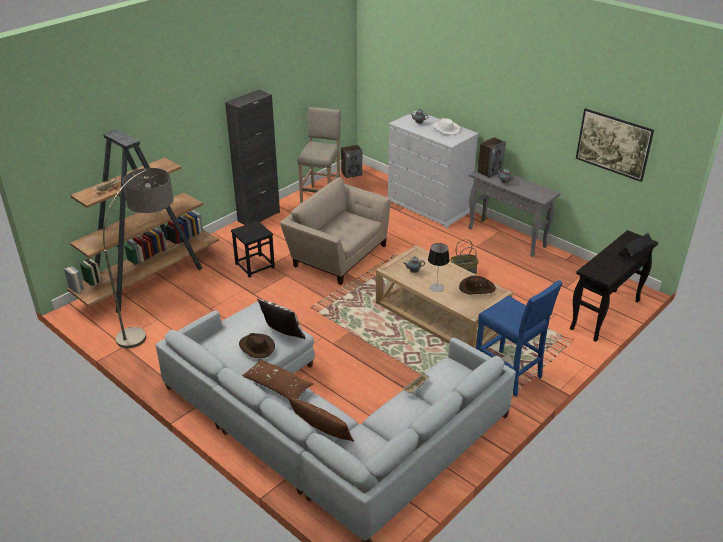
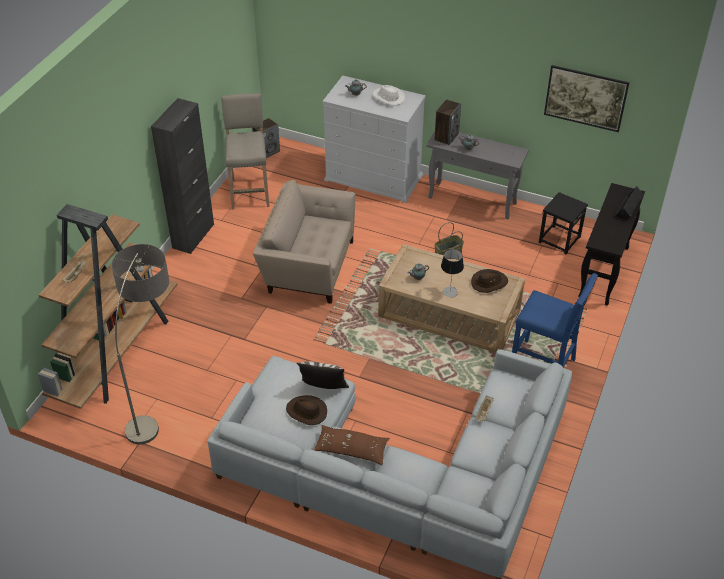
camera: 20 degrees left, 10 degrees up
black stool [231,221,275,278] -> black stool moved to [539,192,588,255]
brown pillow [288,397,354,442] -> none

